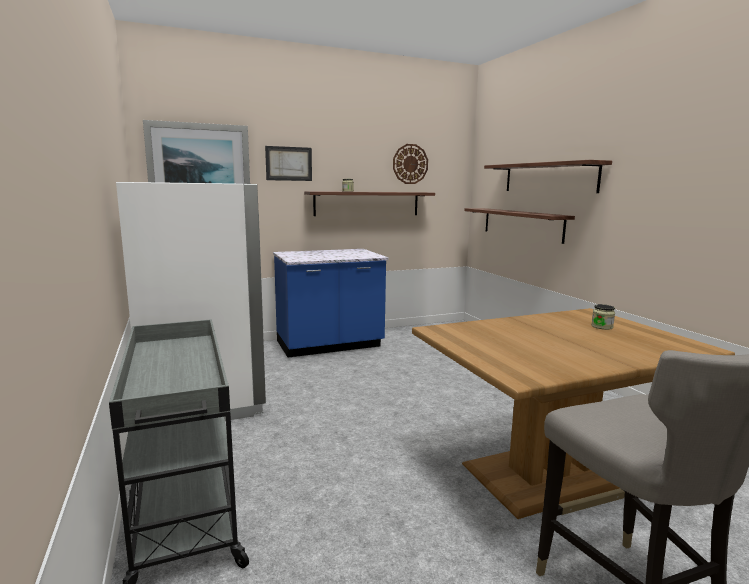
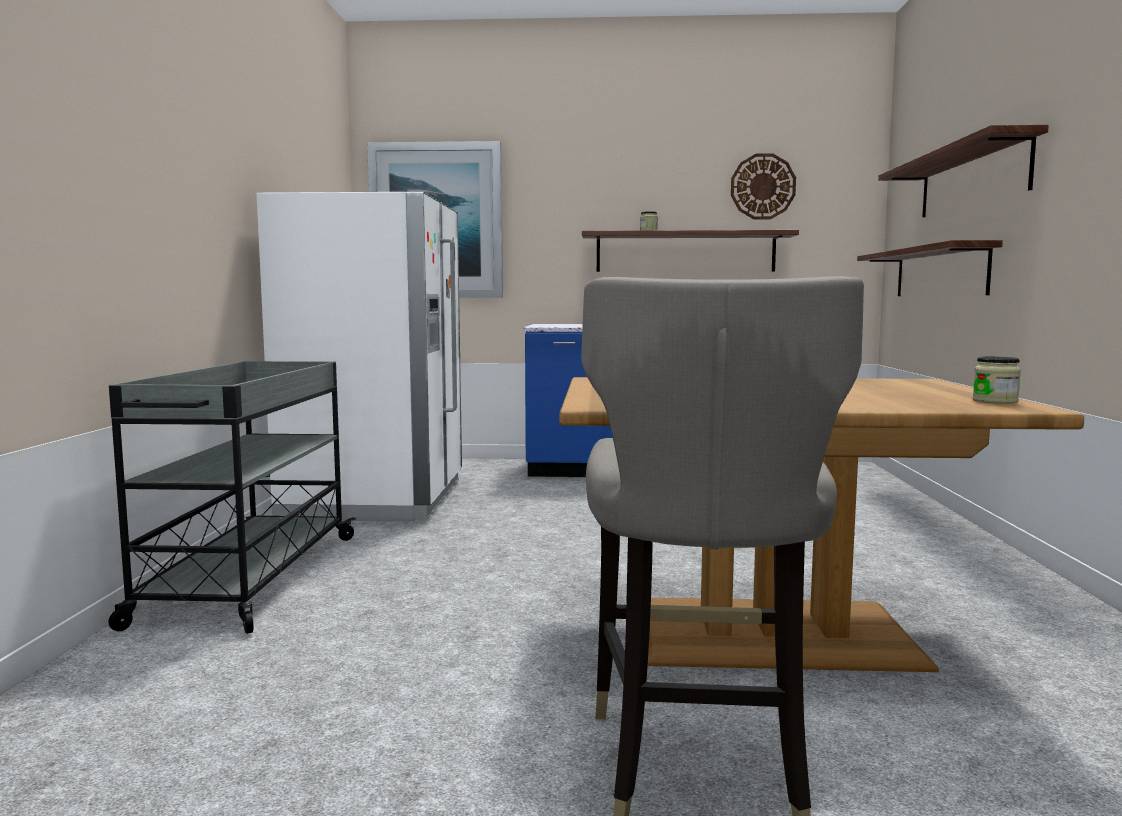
camera: 25 degrees right, 5 degrees down
picture [265,146,312,181] -> none
jar [591,304,615,330] -> jar moved to [973,356,1021,404]

